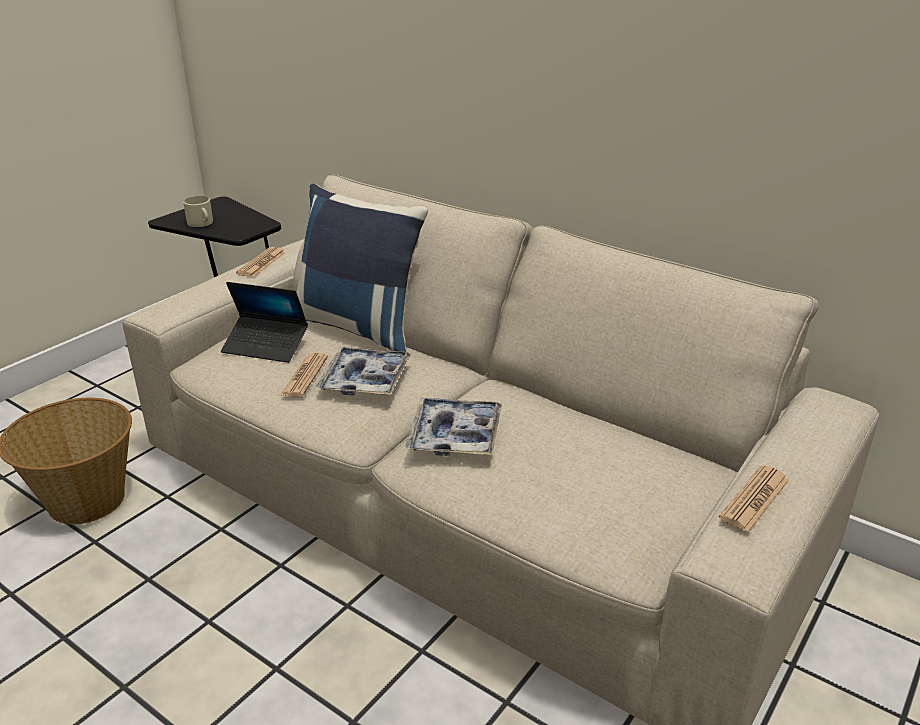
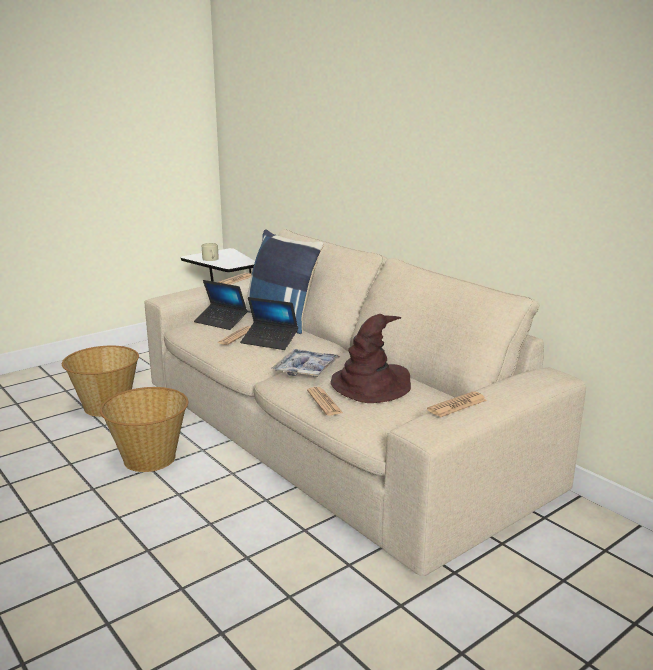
camera: 15 degrees right, 10 degrees down
tray [316,347,411,395] -> laptop [240,297,298,350]
none -> basket [100,387,188,472]
none -> newspaper [307,387,343,416]
none -> brown hat [330,314,411,403]

